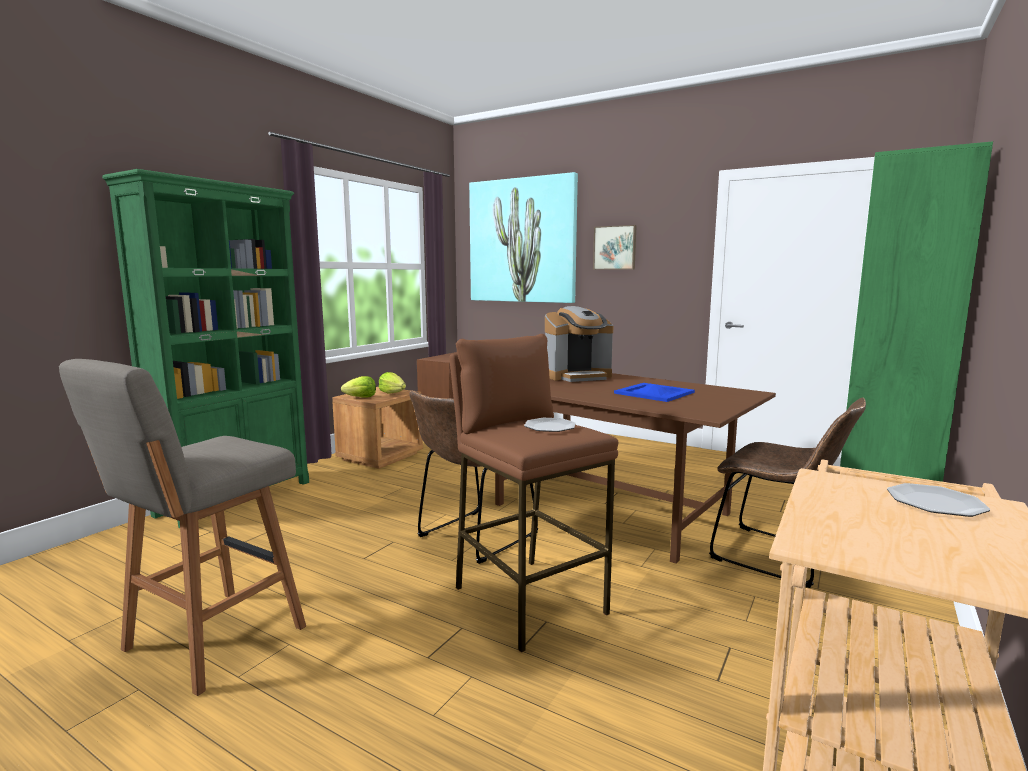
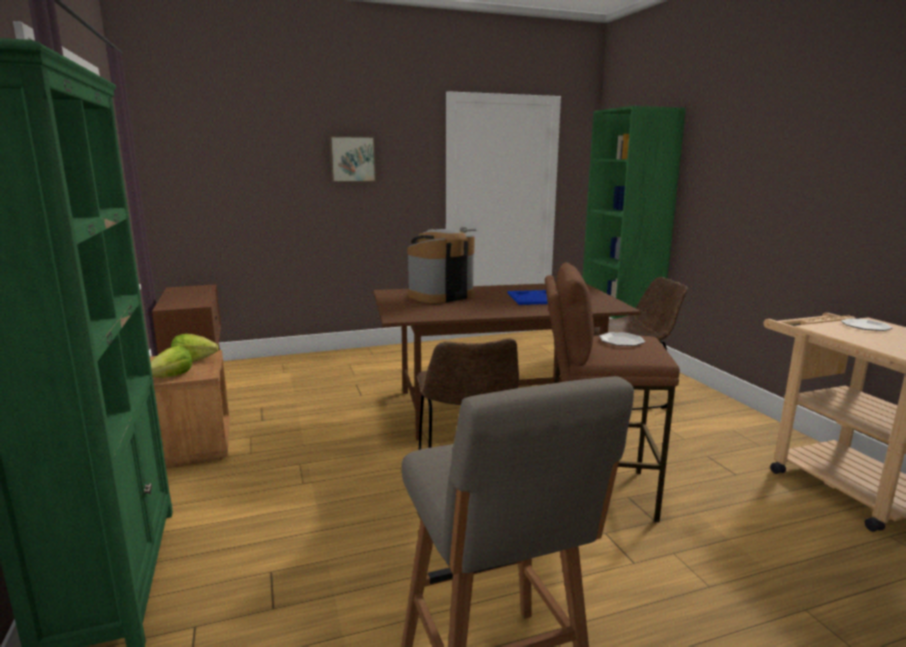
camera: 50 degrees left, 5 degrees up
picture [469,172,578,303] -> none
coffee machine [545,306,613,382] -> coffee machine turned 150 degrees counterclockwise [407,229,475,303]

